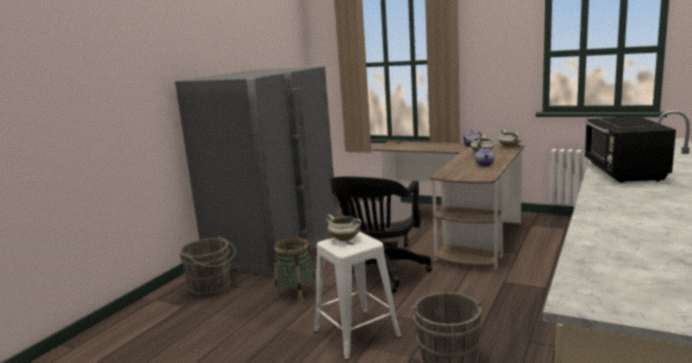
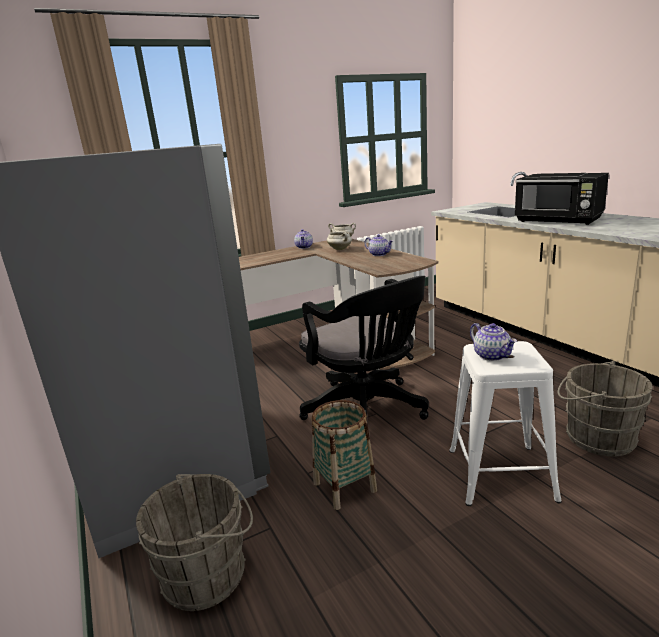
camera: 55 degrees left, 5 degrees up
white cooking pot [326,214,362,241] -> teapot [470,323,517,361]

